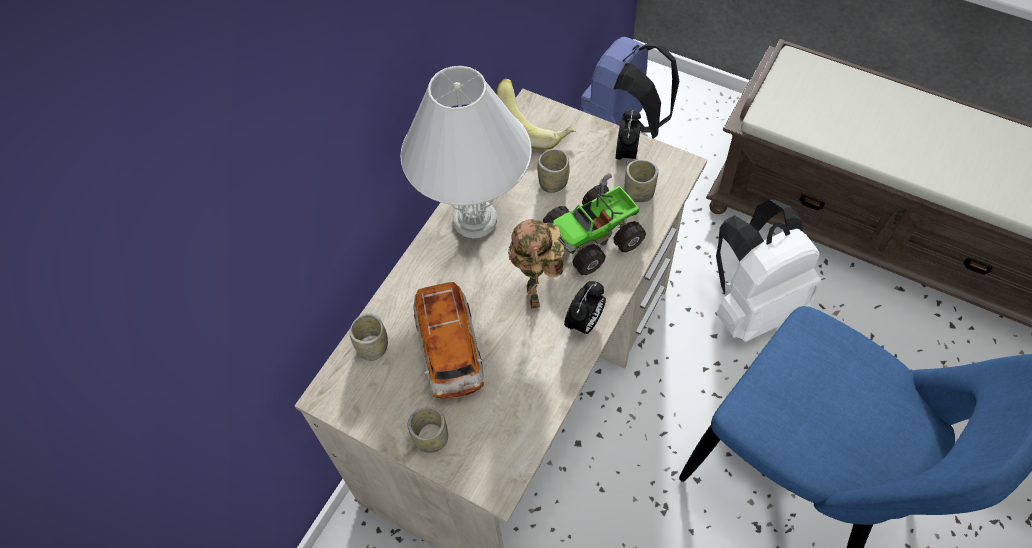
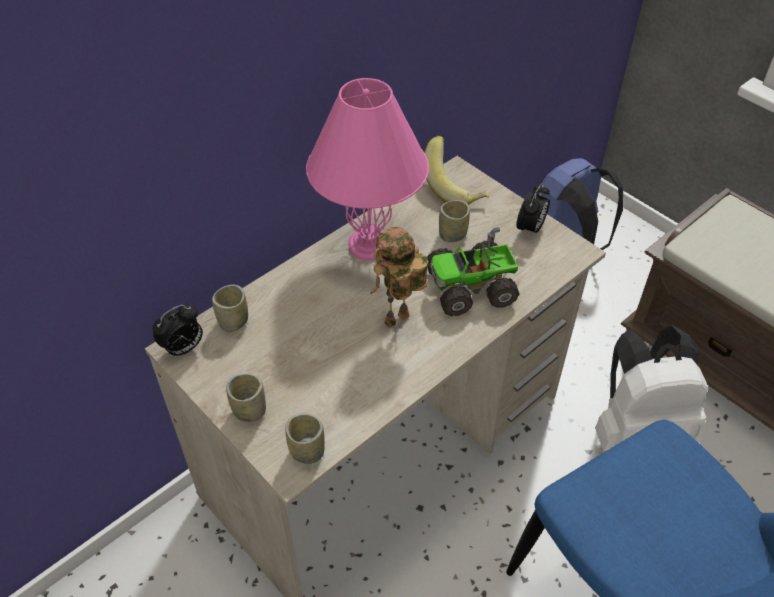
camera: 15 degrees right, 10 degrees down
white table lamp [400,66,531,238] -> pink table lamp [306,78,429,261]
toy car [414,282,484,399] -> none
toy robot [508,219,565,309] -> toy robot turned 45 degrees clockwise [370,227,429,328]
alarm clock [564,281,606,336] -> alarm clock moved to [153,305,203,358]
cup [624,160,658,202] -> cup moved to [285,414,325,464]

